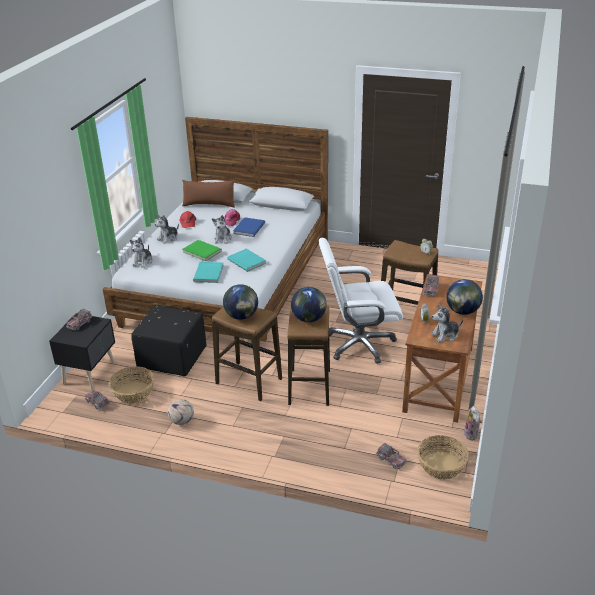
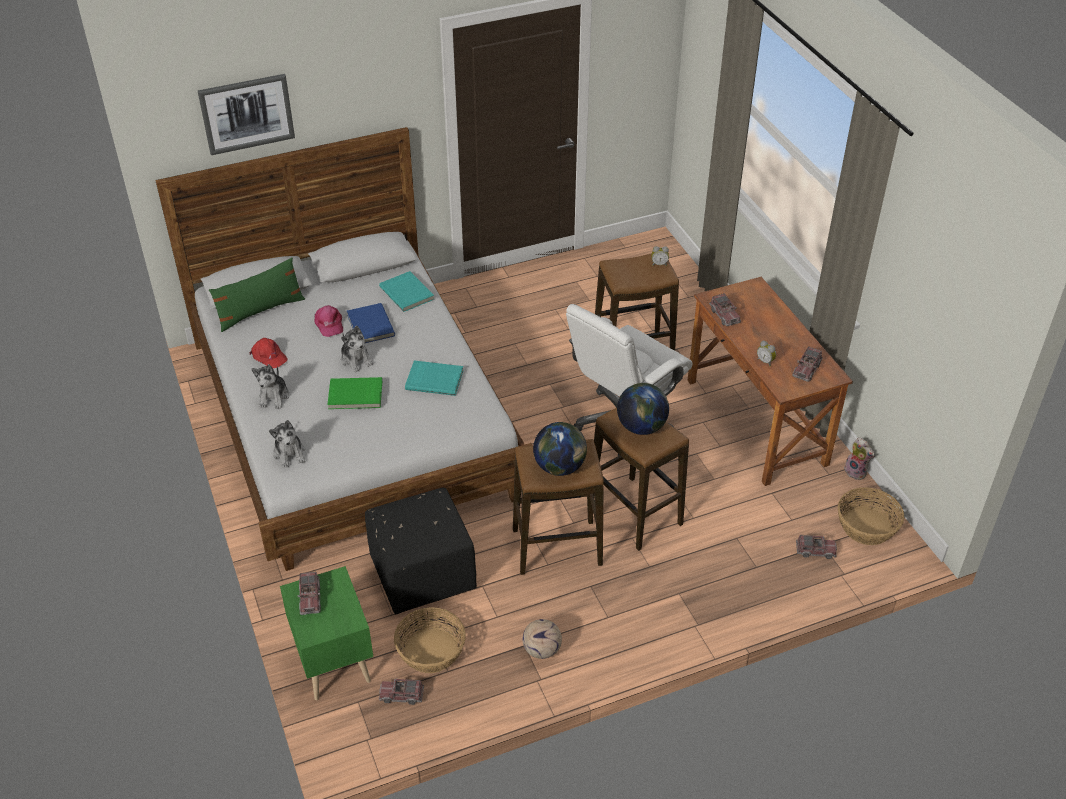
camera: 40 degrees left, 10 degrees up
black nightstand [49,313,115,390] -> green nightstand [280,566,373,700]
brown pillow [182,180,235,207] -> green pillow [209,257,305,332]
turquoise book [193,262,224,283] -> turquoise book moved to [379,271,434,312]
plush toy [430,304,463,342] -> toy truck [792,347,823,382]
globe [446,279,483,315] -> none
none -> picture [198,74,295,155]

